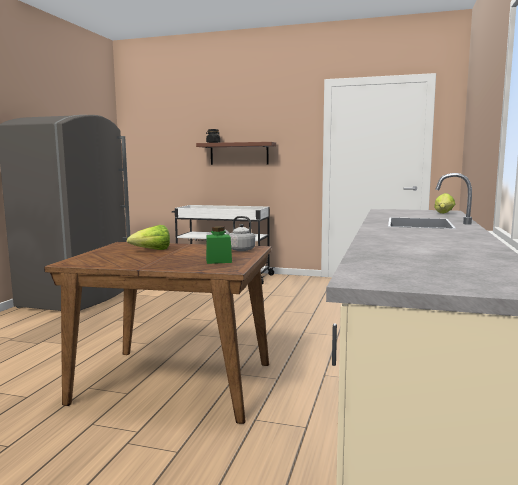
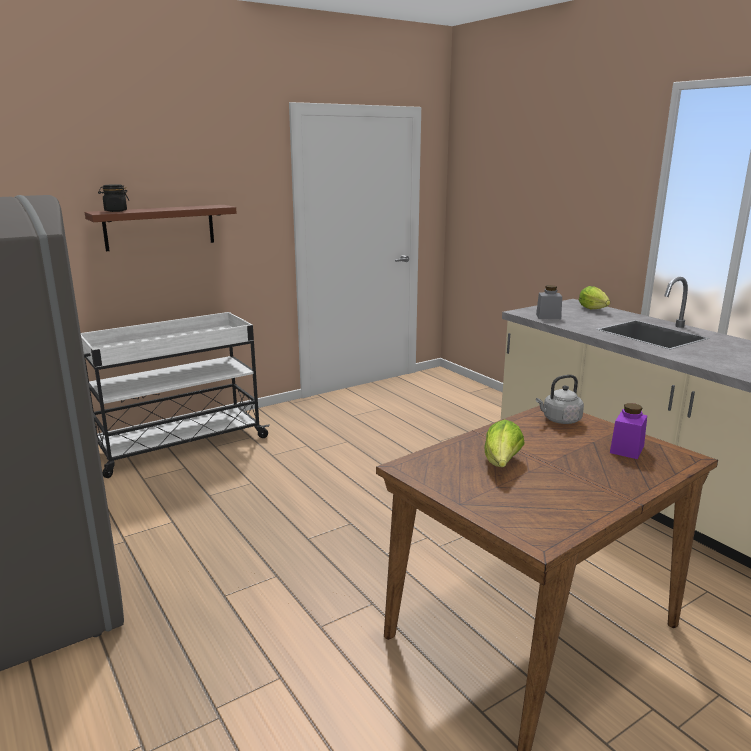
camera: 50 degrees left, 10 degrees up
green jar [206,226,232,264] -> purple jar [610,403,647,459]
none -> grey jar [536,285,562,319]

